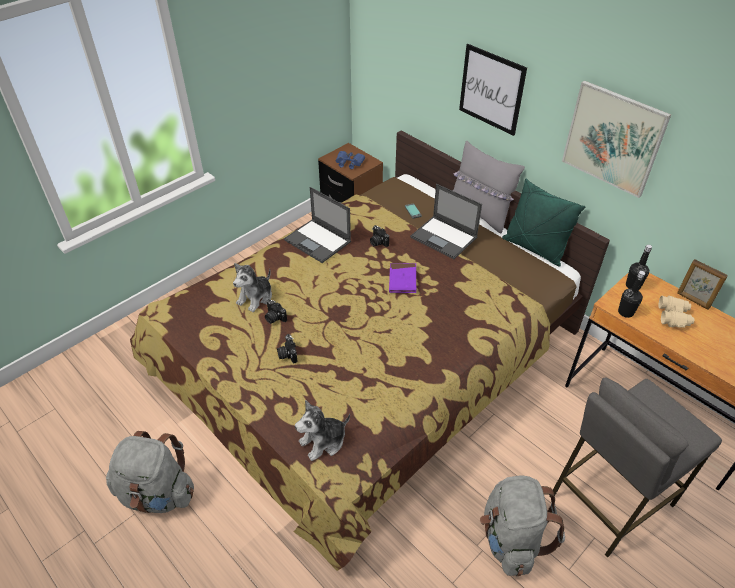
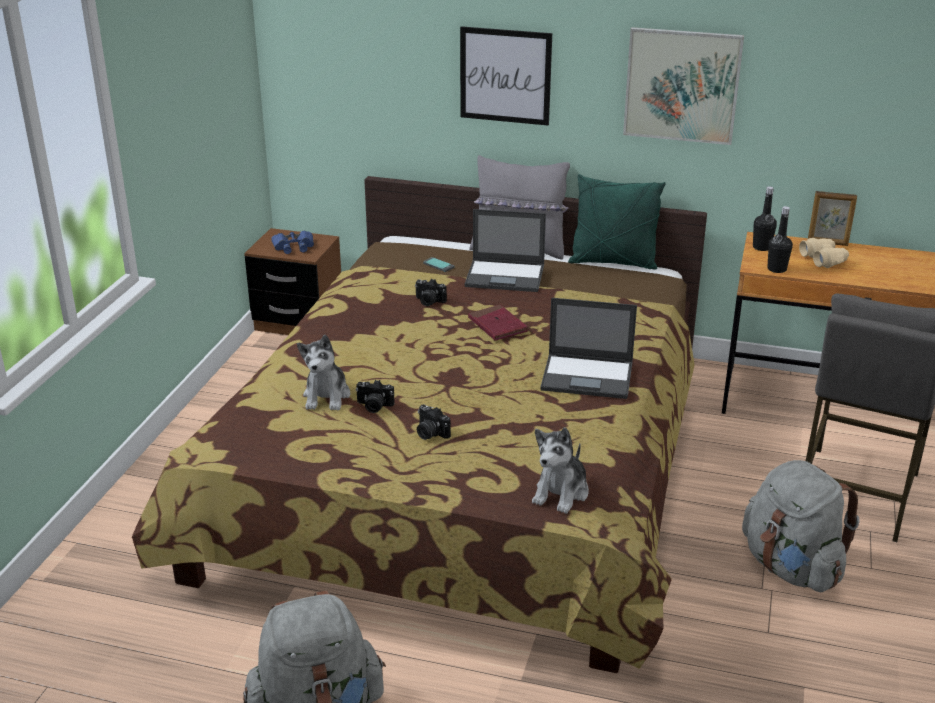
camera: 30 degrees left, 15 degrees down
laptop [284,187,351,263] -> laptop moved to [540,298,637,399]
purple book [389,263,416,293] -> red book [468,304,528,341]

